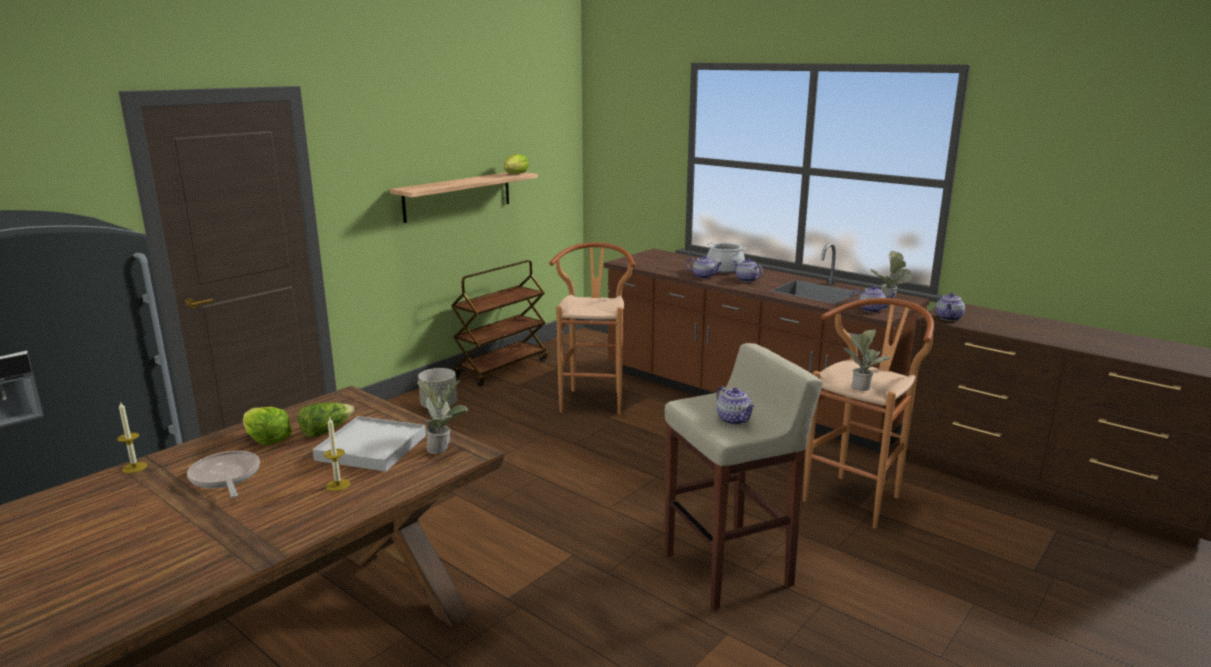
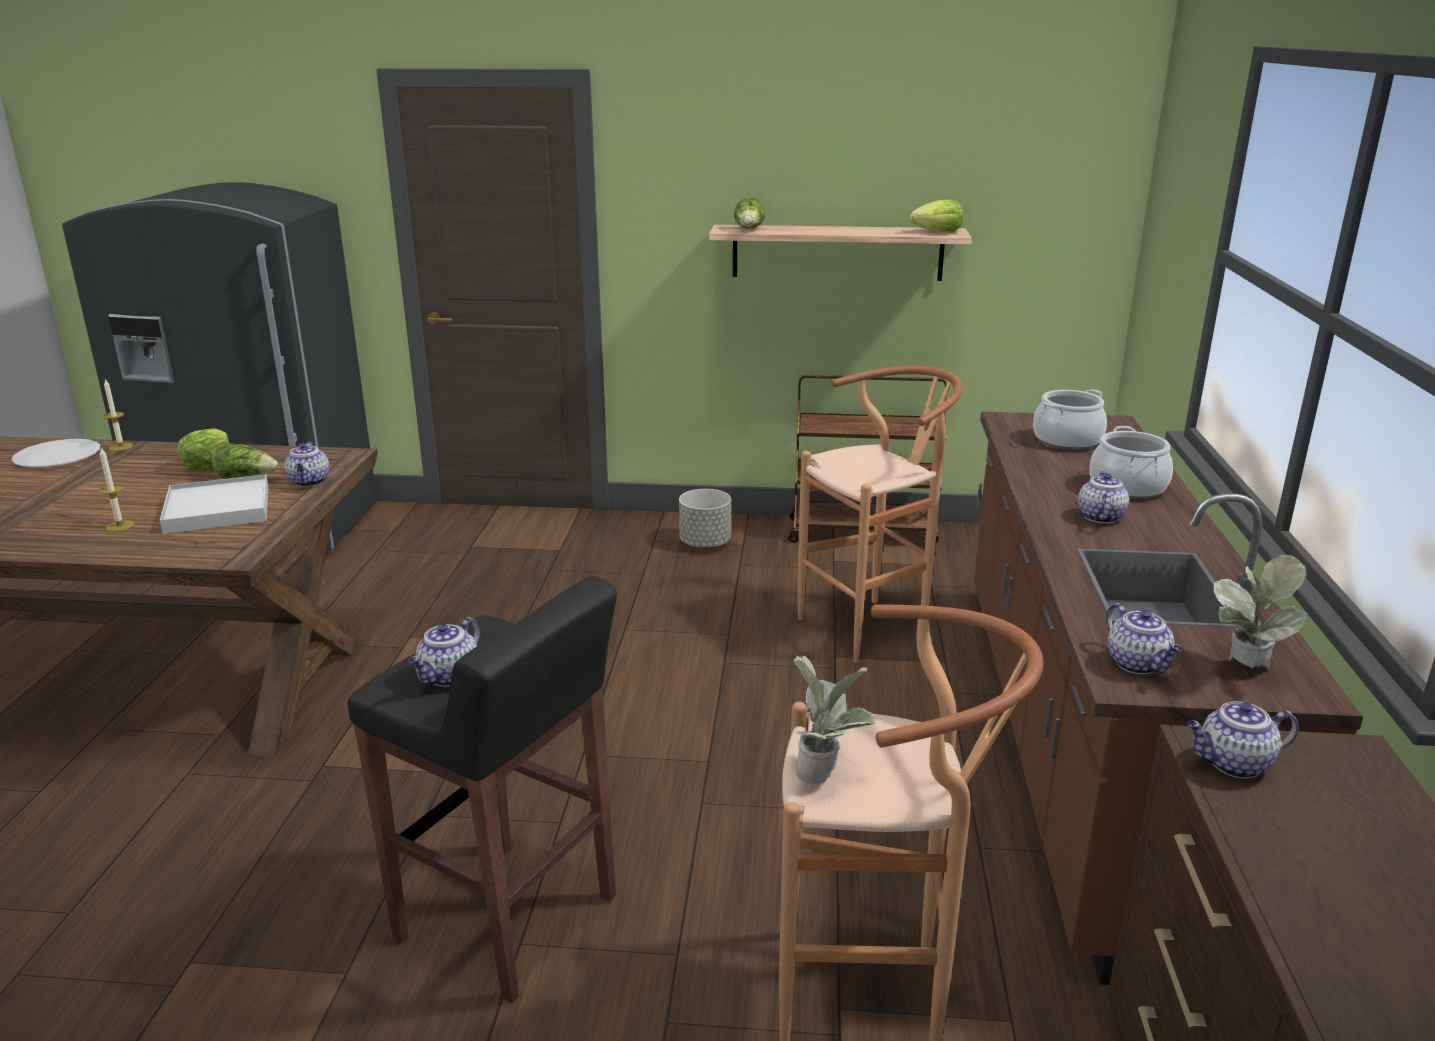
camera: 55 degrees right, 5 degrees up
frying pan [187,451,260,497] -> none
potted plant [417,381,469,454] -> none
beige stool [665,343,822,610] -> black stool [348,576,617,1003]
teapot [687,255,722,279] -> teapot moved to [284,441,330,487]
none -> white plate [12,439,100,467]
none -> lettuce [734,197,765,229]
none -> cooking pot [1033,389,1107,450]

